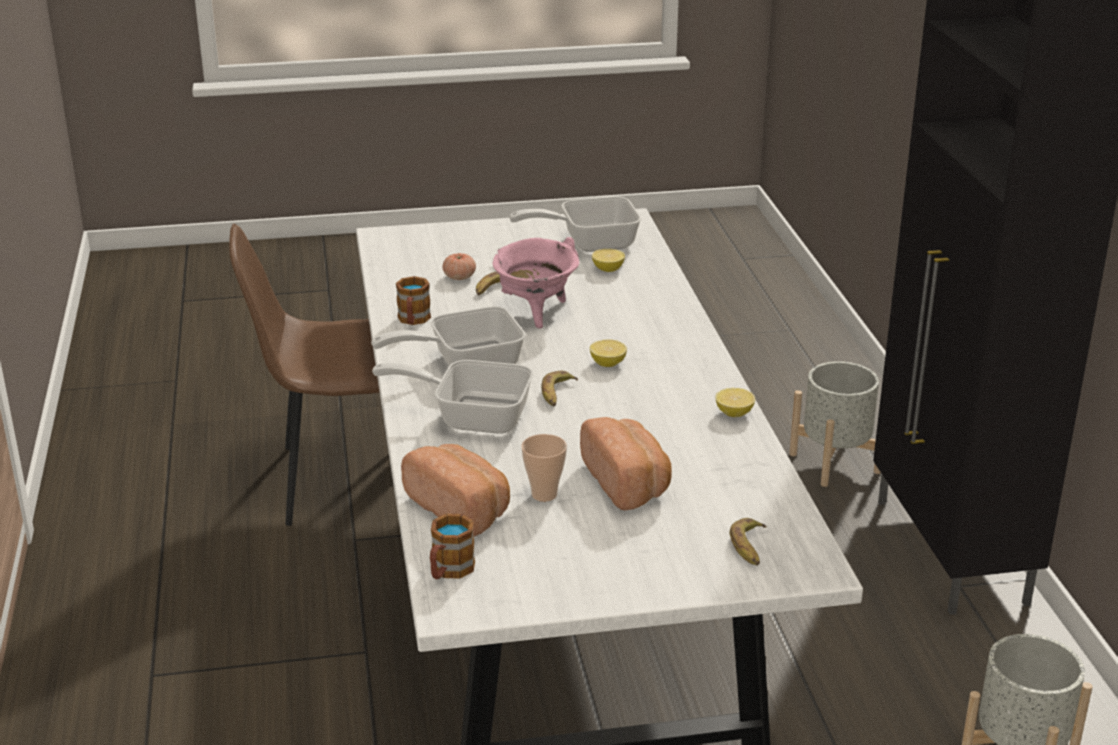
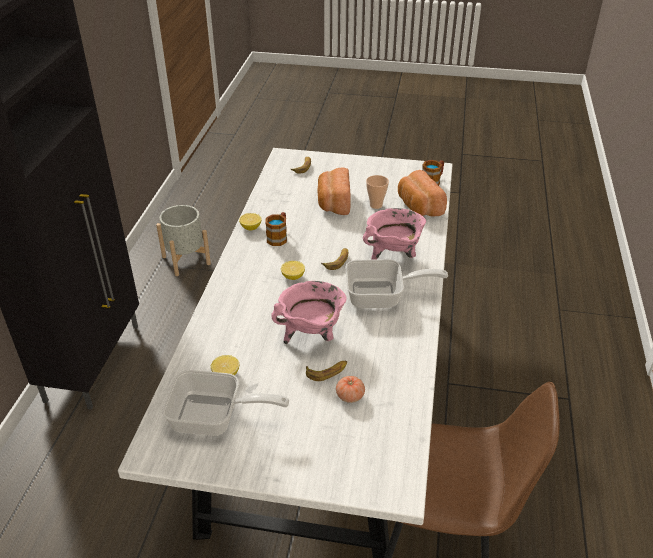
camera: 160 degrees left, 10 degrees up
frying pan [372,360,533,434] -> pink cooking pot [363,208,426,260]
mug [396,276,431,325] -> mug moved to [265,212,287,246]
grey planter [789,361,881,487] -> none

